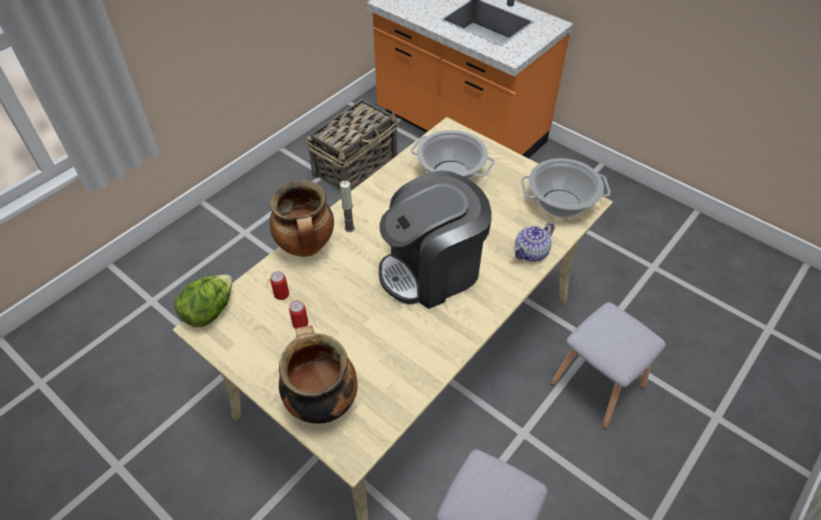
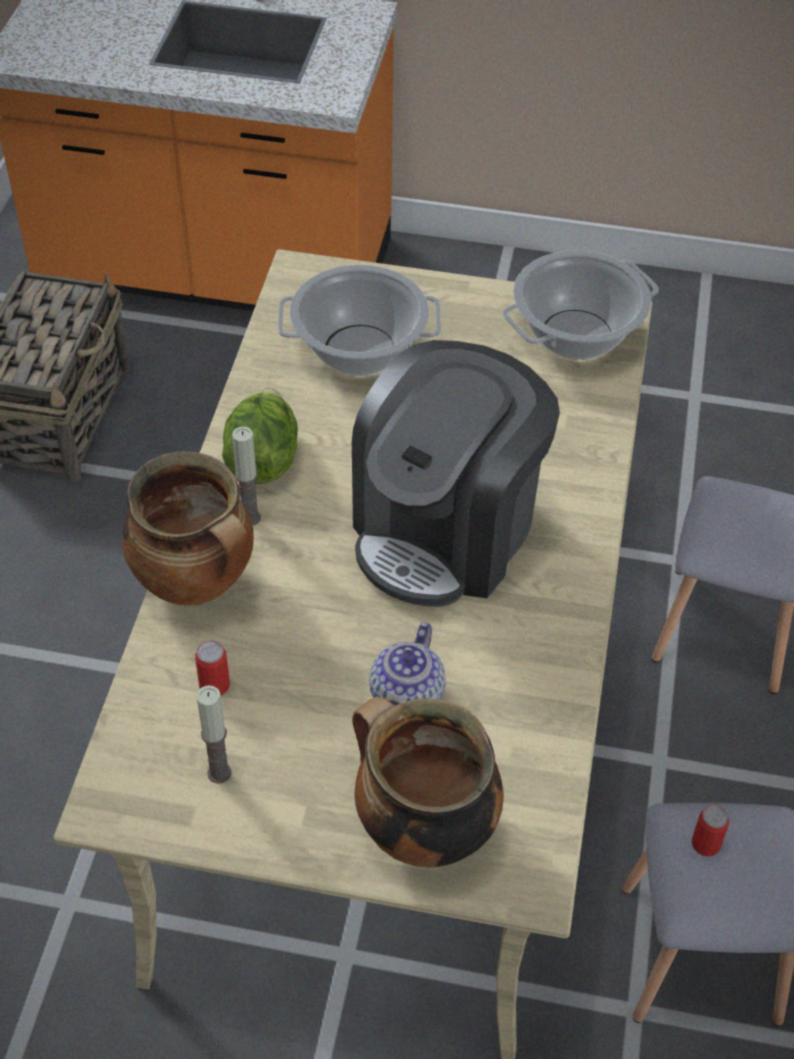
camera: 30 degrees left, 0 degrees up
lettuce [174,274,233,327] -> lettuce moved to [222,388,298,484]
can [289,300,308,329] -> can moved to [692,805,729,856]
teapot [513,222,554,262] -> teapot moved to [369,623,446,706]
none -> candle [196,685,232,783]

